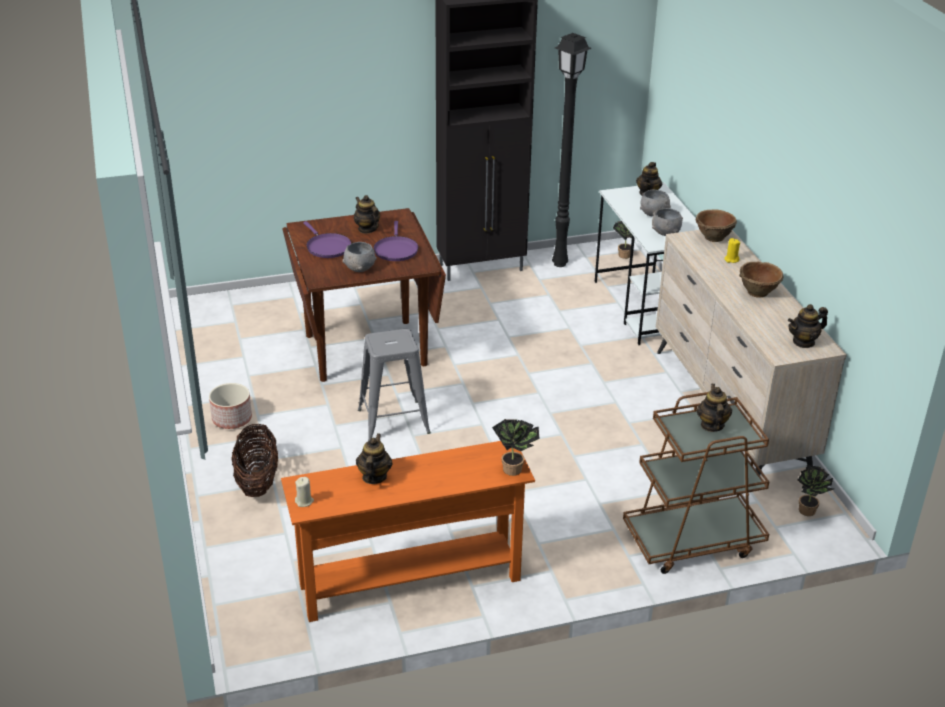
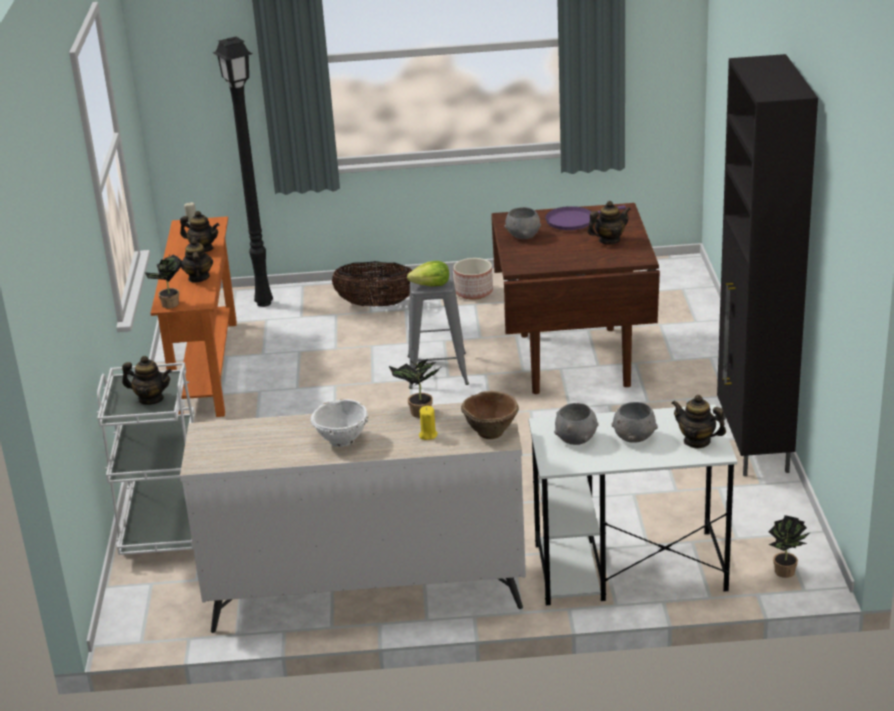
camera: 105 degrees right, 5 degrees down
purple frying pan [374,221,419,261] -> none
black floor lamp [552,33,592,267] -> black floor lamp moved to [213,37,273,307]
brown cart [623,392,769,574] -> white cart [97,362,195,555]
brown bowl [739,262,784,298] -> white bowl [311,399,368,447]
teapot [788,304,828,348] -> teapot moved to [181,239,213,283]
potted plant [797,465,833,516] -> potted plant moved to [389,359,441,418]
none -> lettuce [407,261,449,286]

